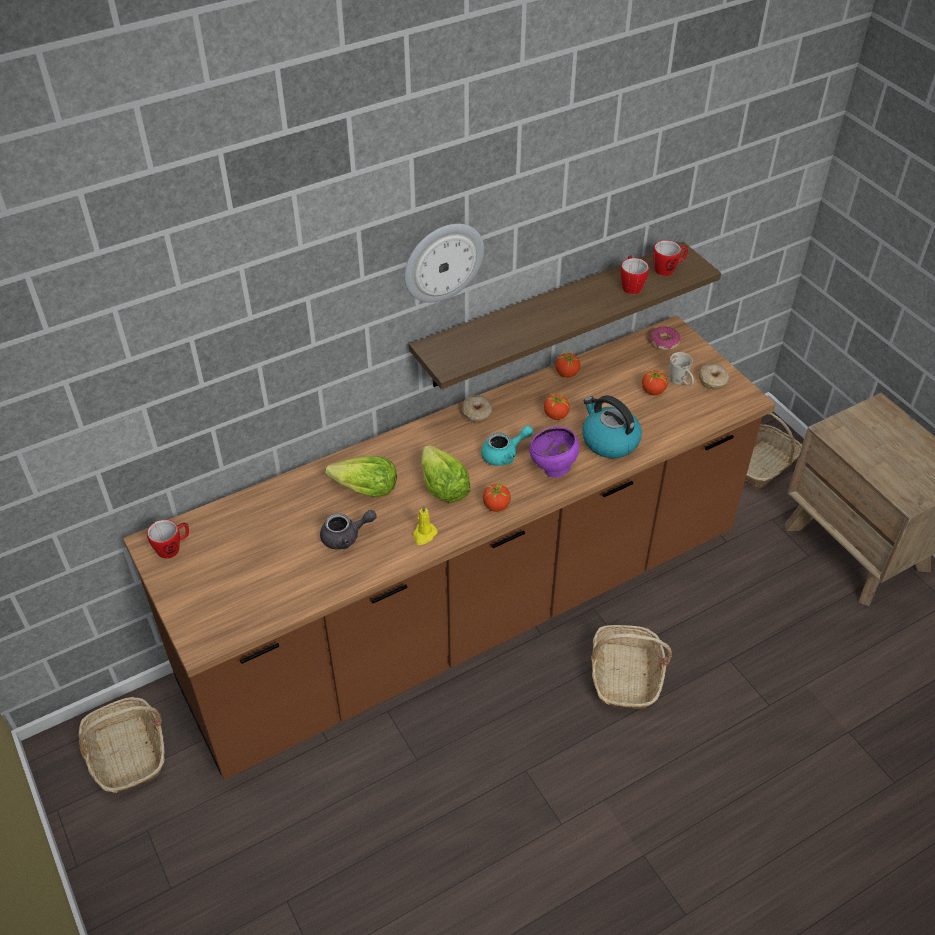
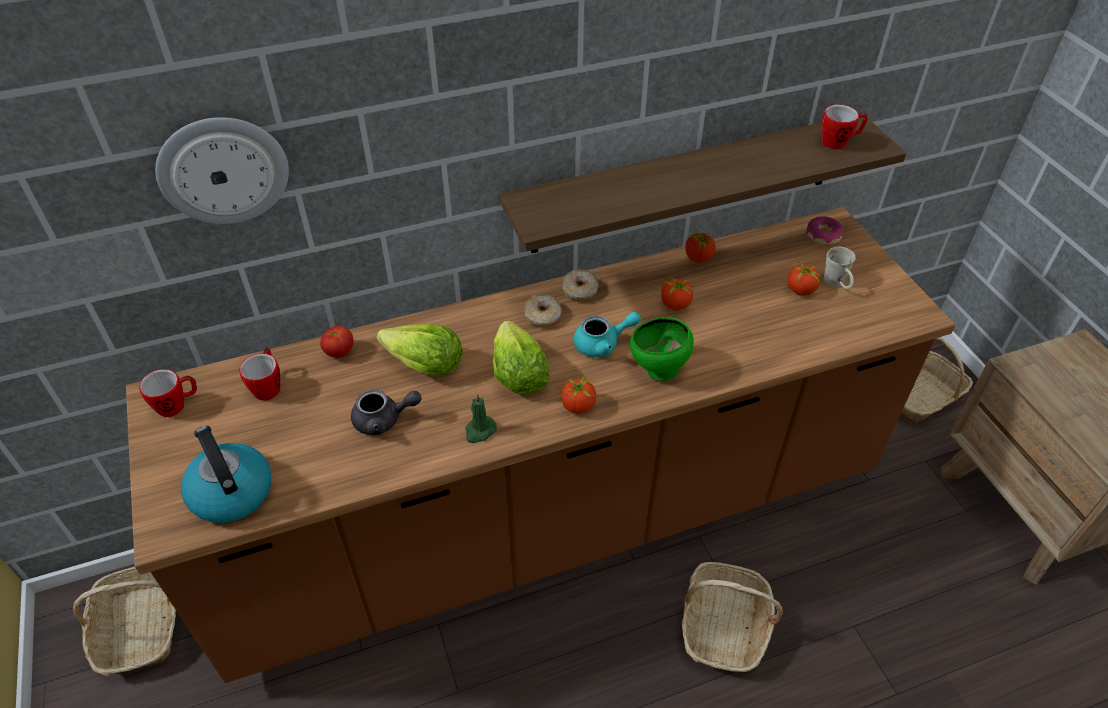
camera: 10 degrees right, 0 degrees up
wall clock [404,224,484,302] -> wall clock moved to [155,117,289,224]
yellow candle [413,505,438,545] -> green candle [465,393,497,443]
purple bowl [529,427,579,478] -> green bowl [630,317,694,381]
kettle [582,395,642,458] -> kettle moved to [181,426,271,523]
mug [620,255,649,294] -> mug moved to [239,348,280,401]
donut [699,363,729,390] -> donut moved to [524,293,562,328]
none -> tomato [320,326,354,358]

